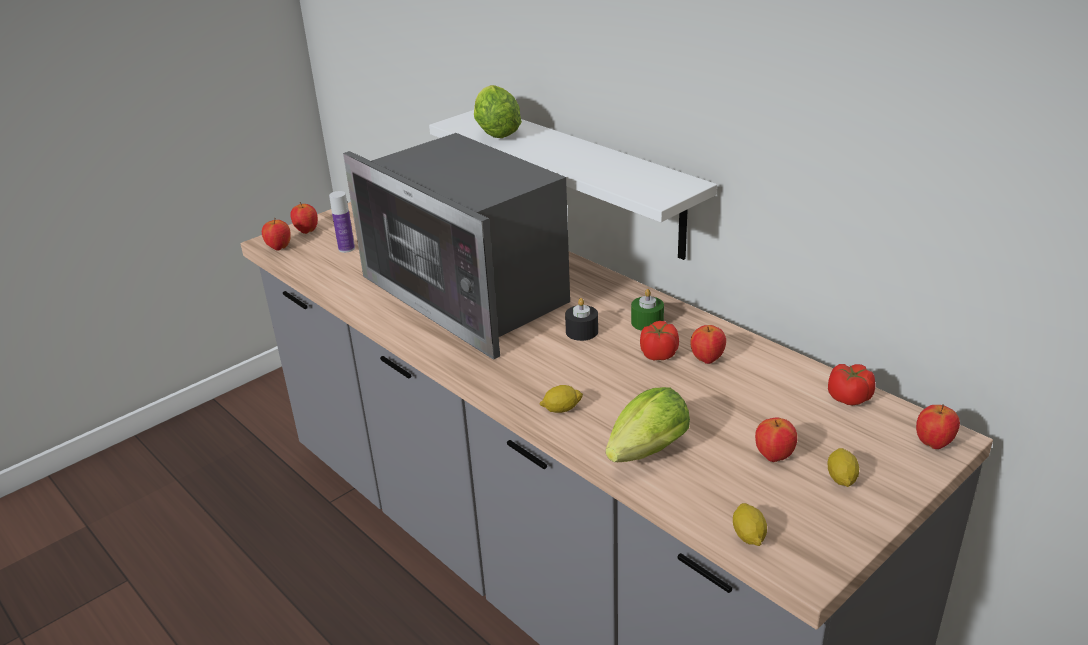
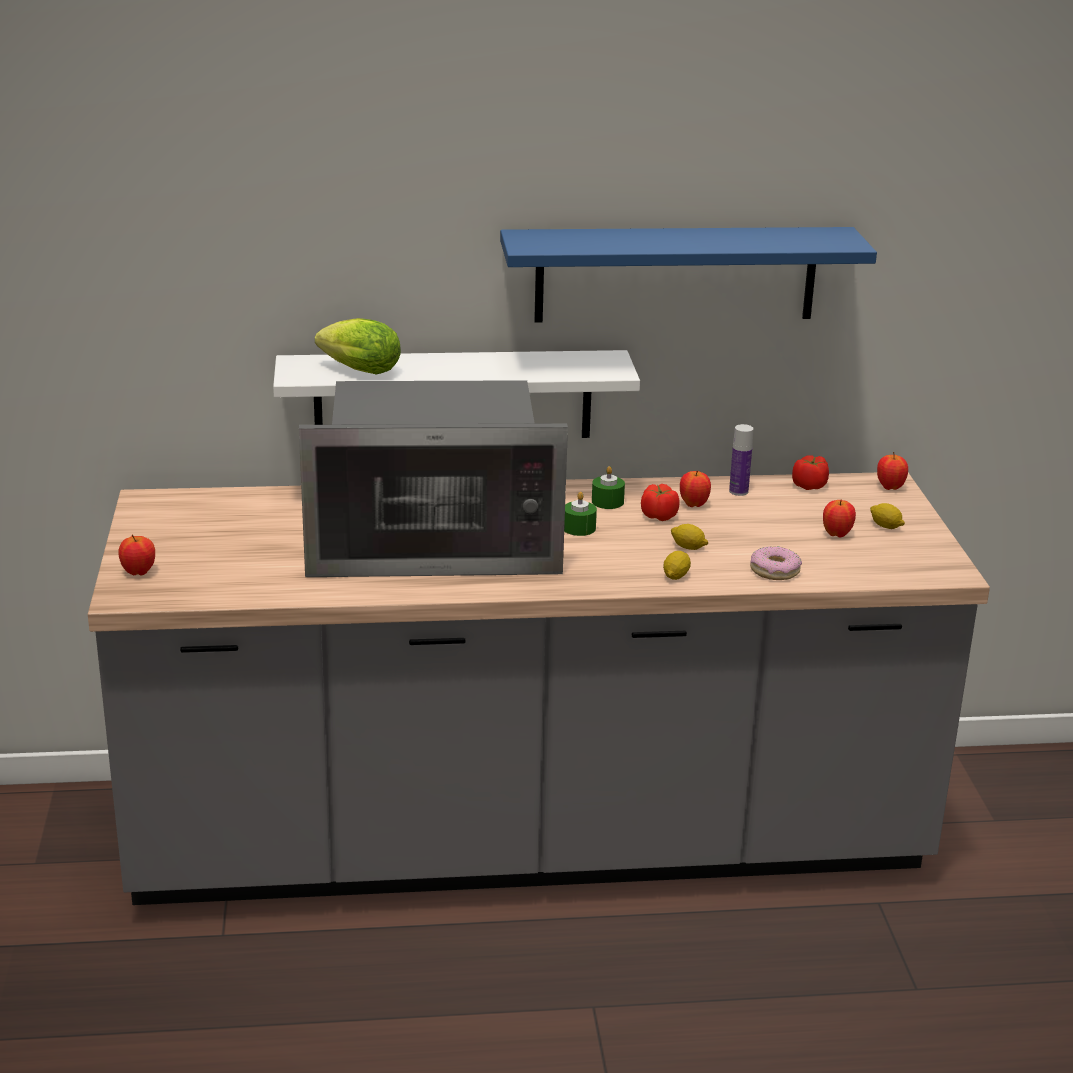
camera: 55 degrees left, 5 degrees down
apple [262,218,291,251] -> none
bottle [329,191,355,253] -> bottle moved to [729,424,753,496]
black candle [565,298,598,341] -> green candle [564,492,597,536]
lettuce [606,387,690,462] -> donut [750,546,802,580]
lemon [733,503,767,546] -> lemon moved to [671,524,708,550]
none -> blue shelf [500,227,877,323]

